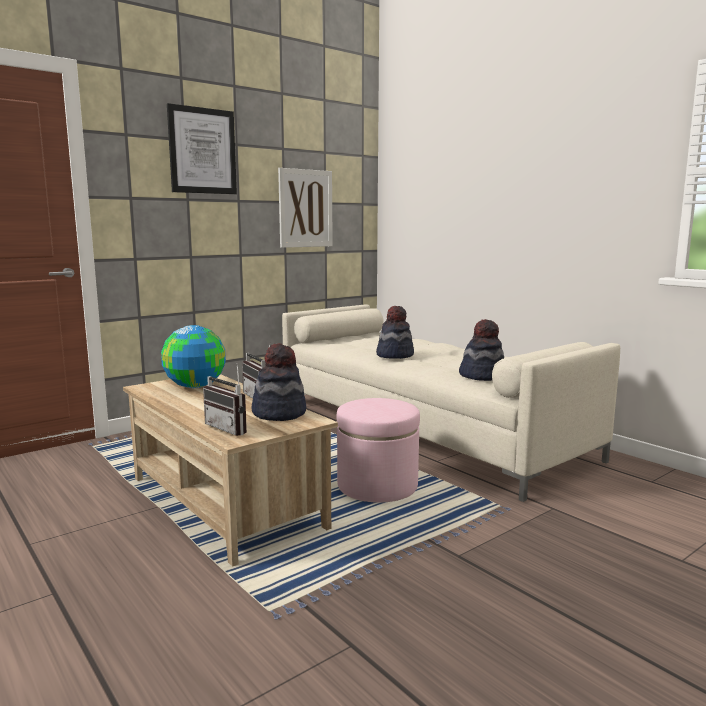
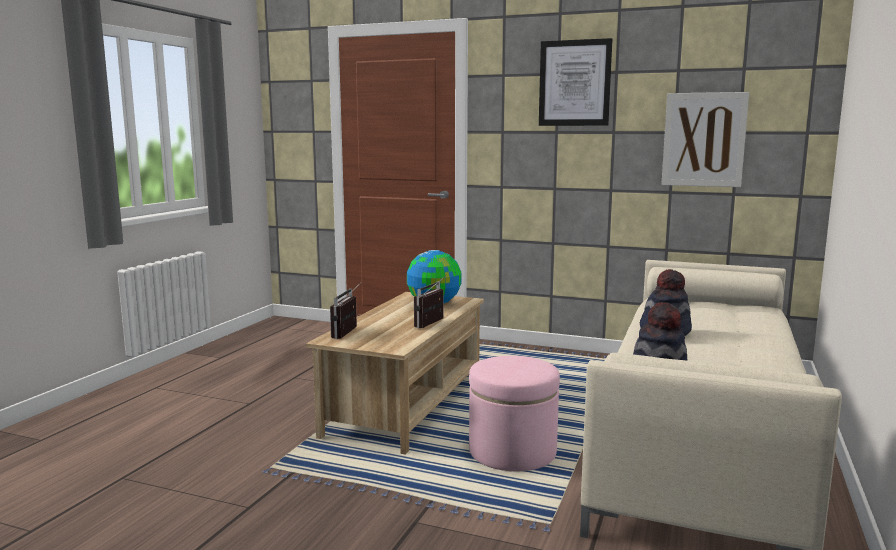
camera: 60 degrees right, 0 degrees up
hat [252,343,306,421] -> none

